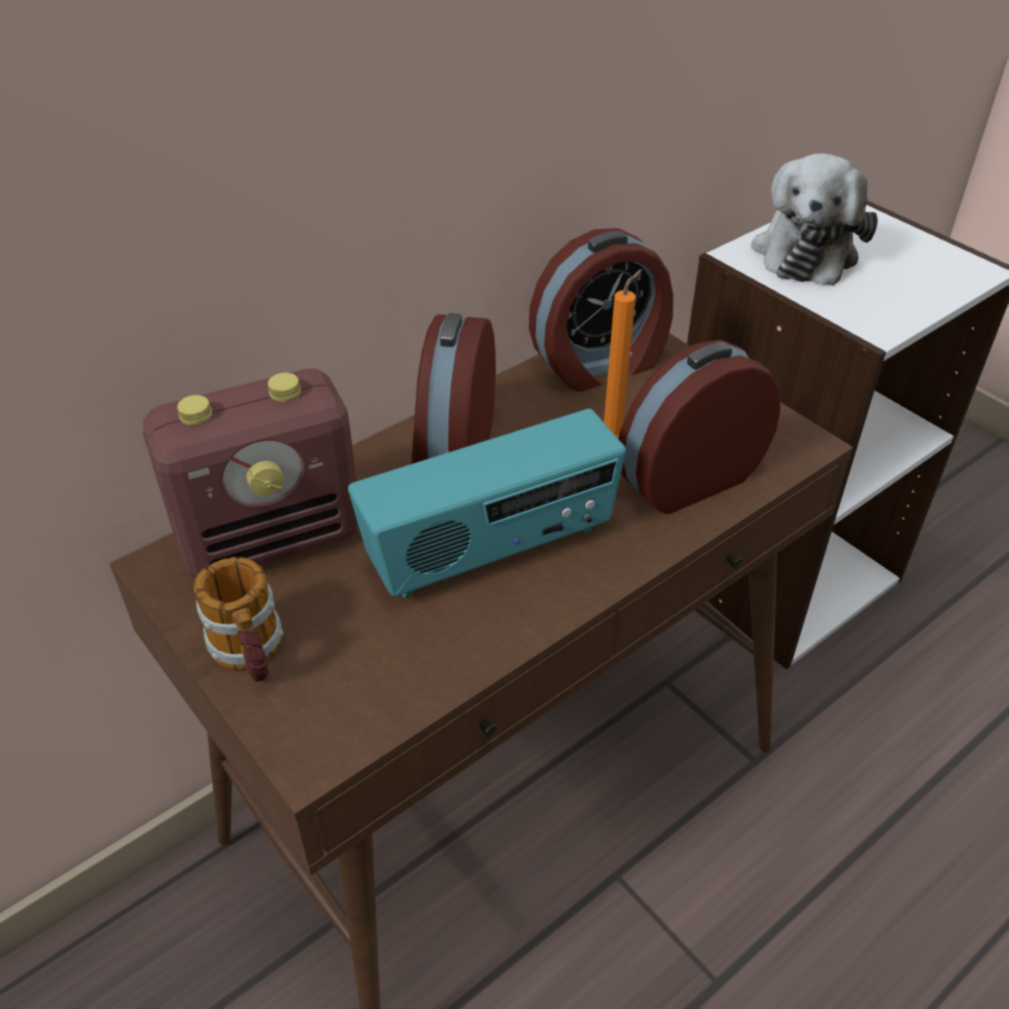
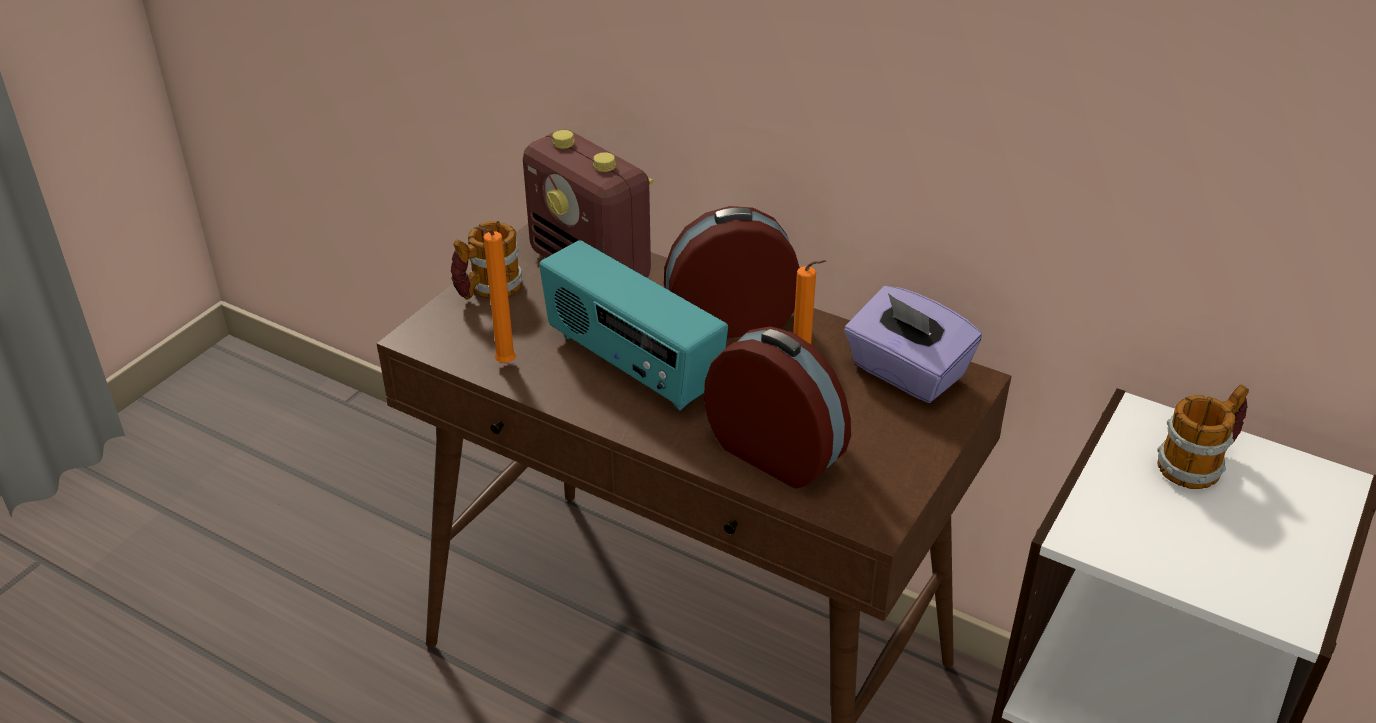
camera: 70 degrees right, 5 degrees down
alarm clock [529,228,673,392] -> purple tissue box [844,286,982,403]
plush toy [751,154,878,286] -> mug [1157,384,1249,489]
none -> orange candle [475,227,516,363]

